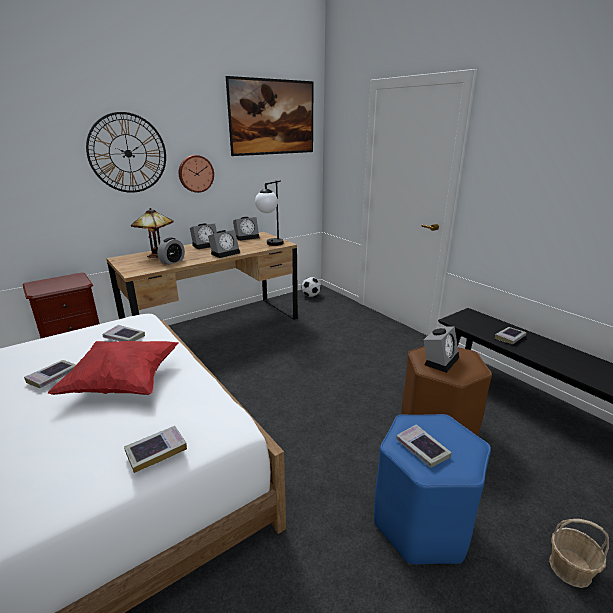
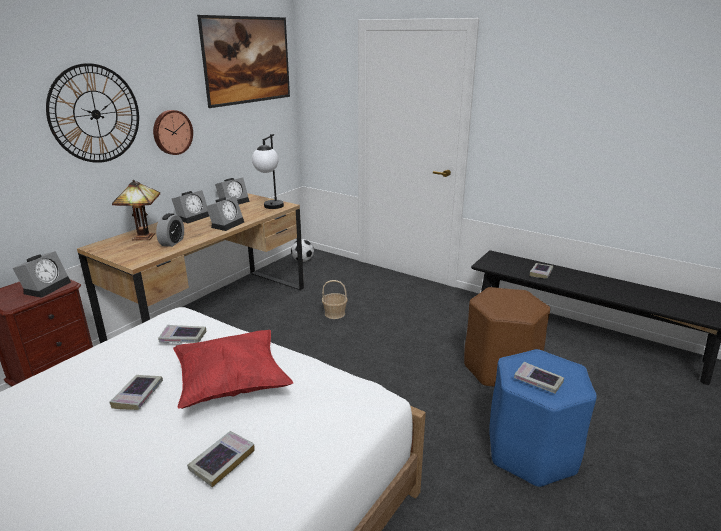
camera: 20 degrees left, 0 degrees up
book [124,426,187,473] -> book moved to [187,431,255,487]
alarm clock [424,326,459,373] -> alarm clock moved to [13,251,71,298]
basket [549,519,609,588] -> basket moved to [322,280,348,319]

